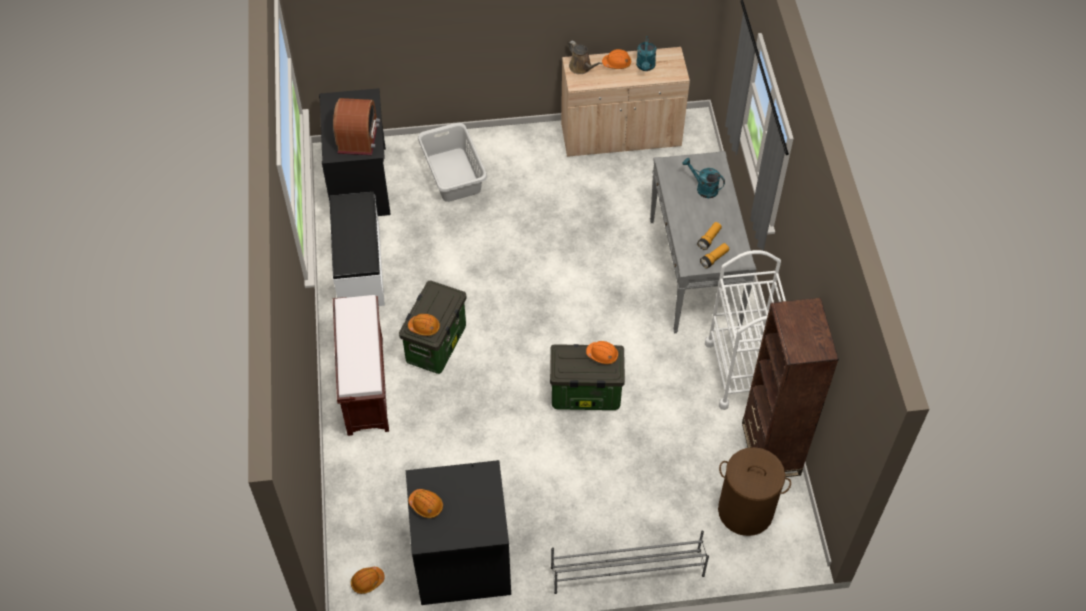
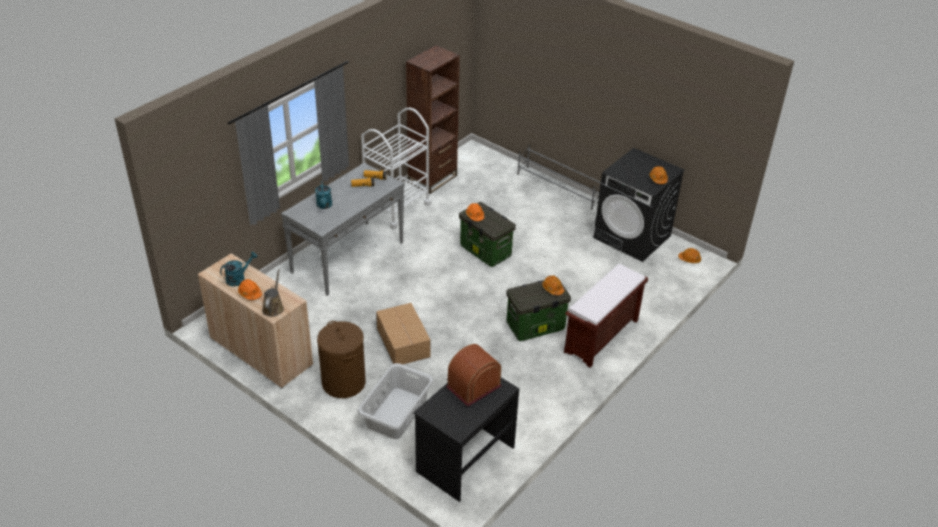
camera: 135 degrees left, 15 degrees down
white bench [329,192,385,306] -> none
brown laundry basket [718,447,791,536] -> brown laundry basket moved to [317,321,366,398]
none -> cardboard box [376,303,431,365]

